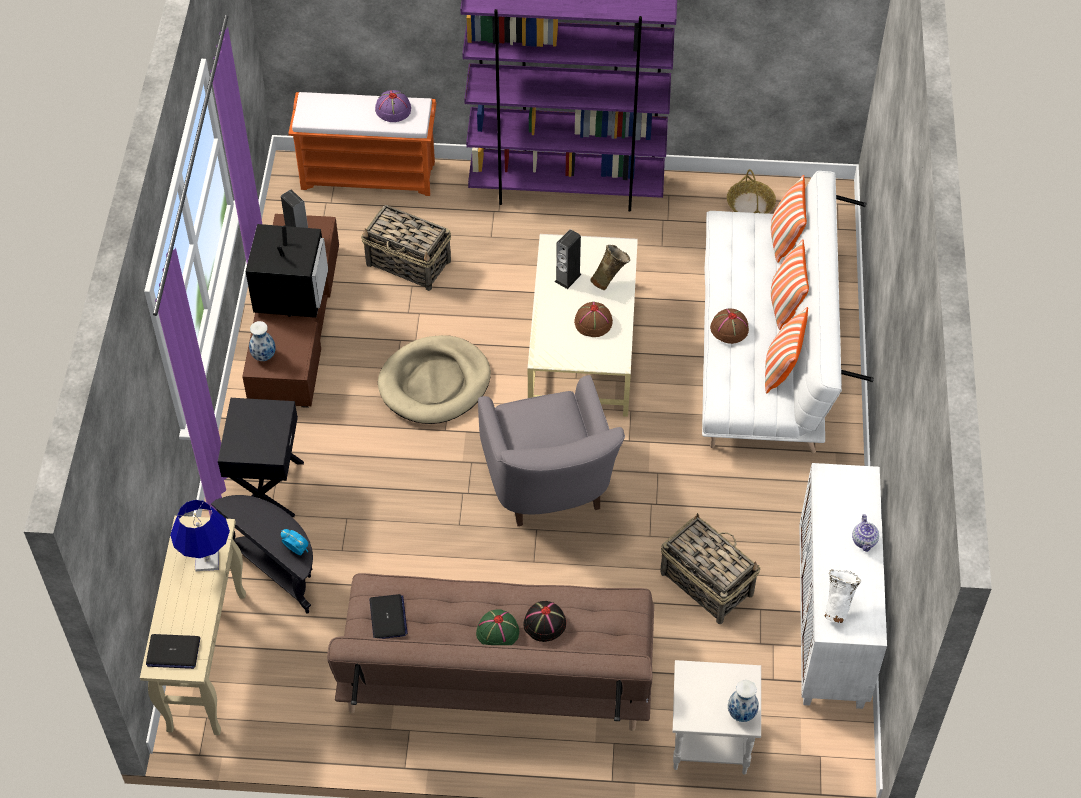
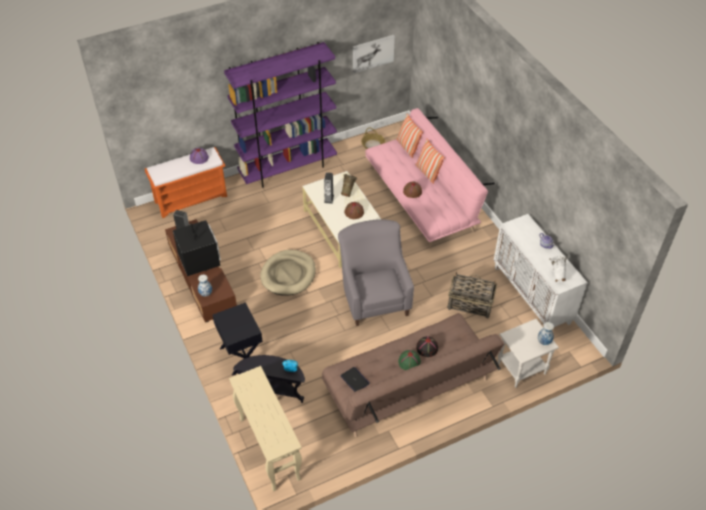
camera: 30 degrees left, 5 degrees down
laptop [146,634,200,669] -> none
blue table lamp [170,500,230,571] -> none
basket [361,205,451,291] -> none
grey armchair [478,375,625,526] -> grey armchair turned 150 degrees counterclockwise [338,219,414,326]
white sofa [702,171,874,454] -> pink sofa [365,108,495,248]
pillow [765,307,808,393] -> none
none -> picture [353,35,395,73]

